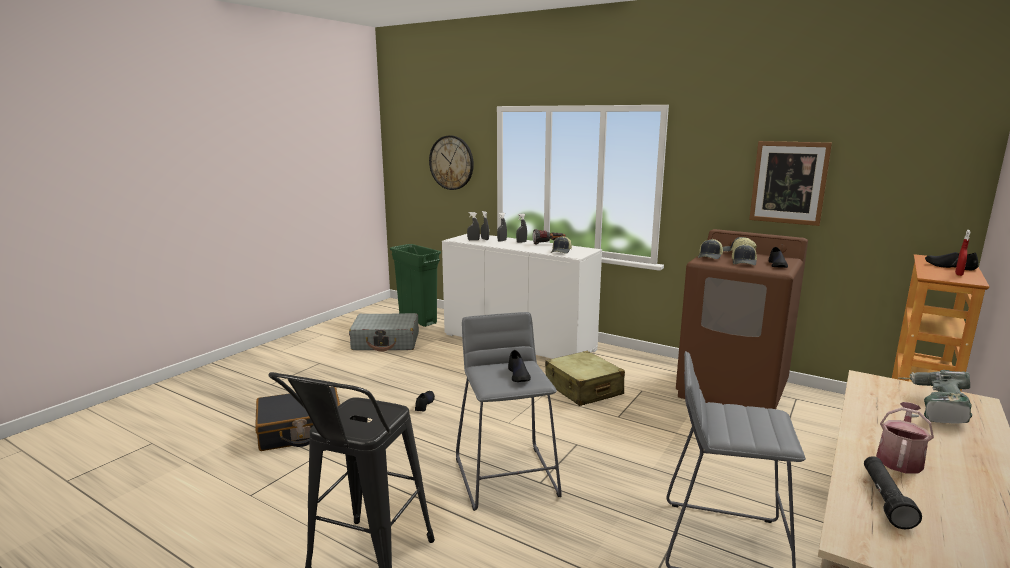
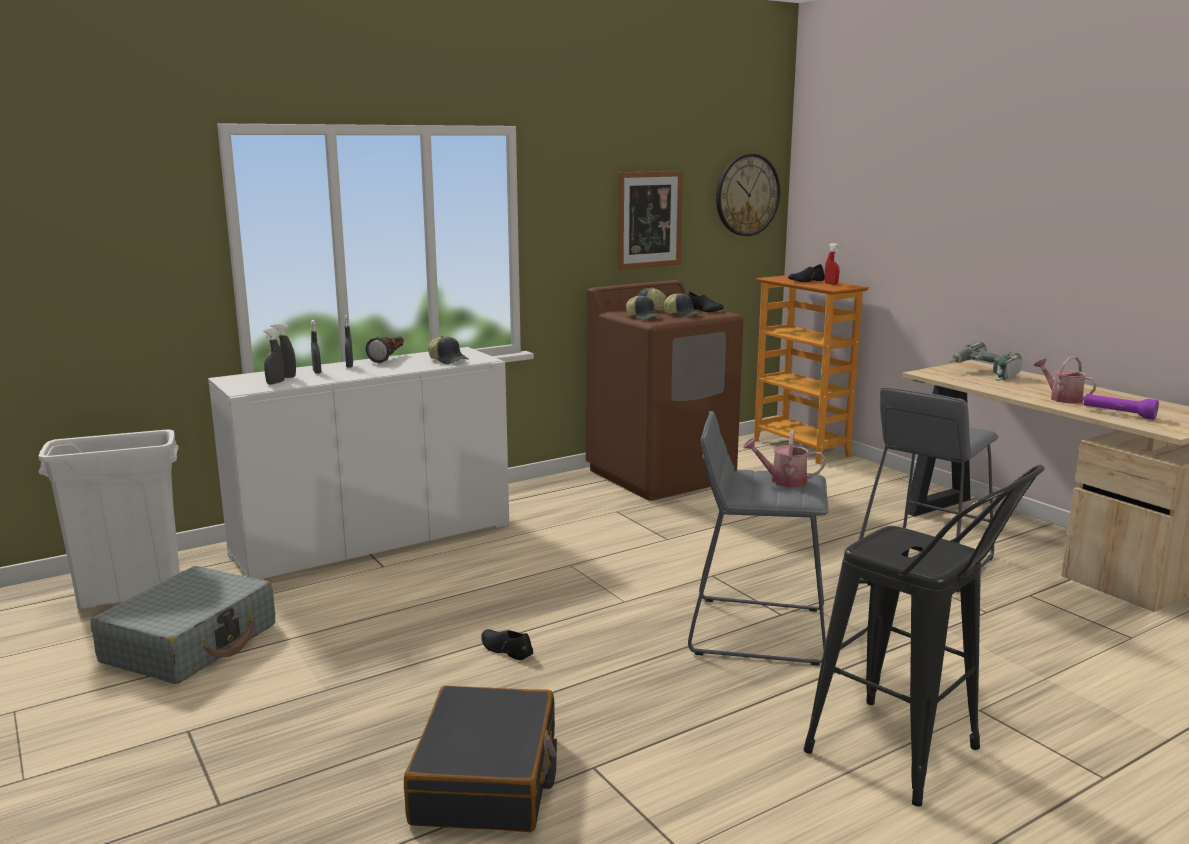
camera: 65 degrees left, 0 degrees up
green trash can [390,244,441,327] -> white trash can [38,429,180,609]
wall clock [429,135,474,190] -> wall clock moved to [716,154,780,236]
black shoe [508,350,531,382] -> watering can [743,430,826,487]
beige suitcase [545,351,625,406] -> none
black flashlight [864,456,922,529] -> purple flashlight [1084,394,1159,420]

